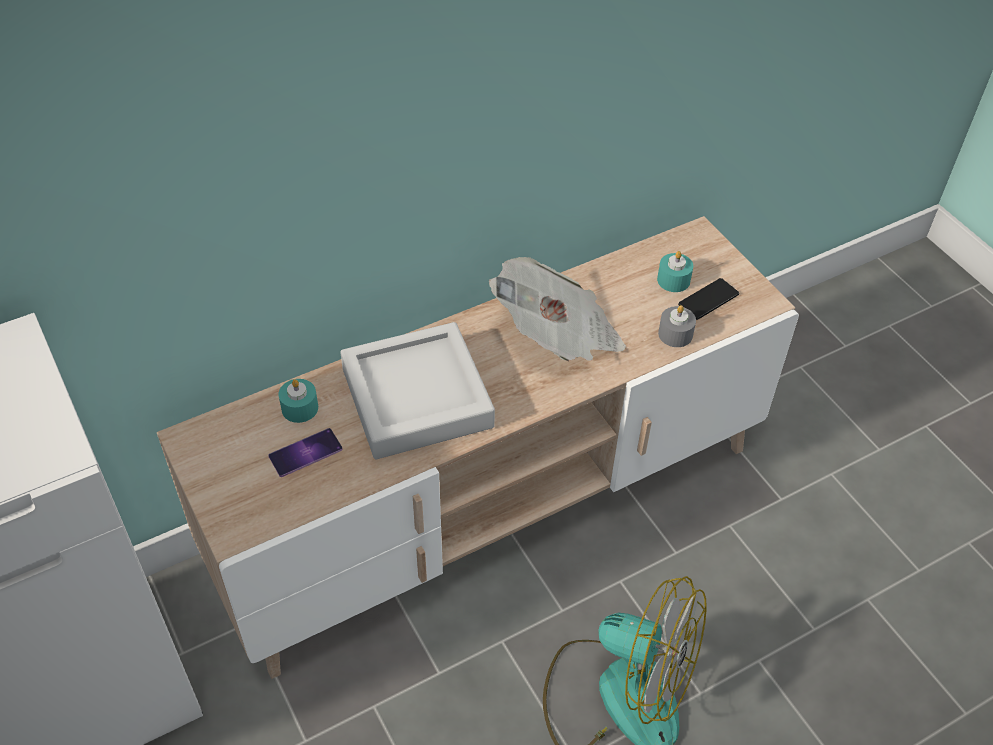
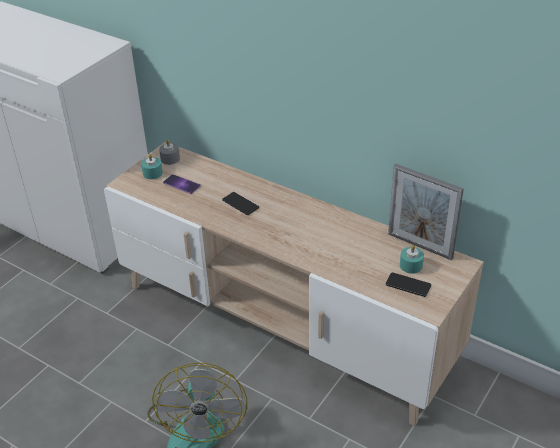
camera: 65 degrees right, 10 degrees down
turquoise candle [279,379,318,423] -> turquoise candle moved to [141,154,163,179]
grey tray [340,322,495,459] -> phone [222,192,259,215]
newspaper [489,257,626,361] -> none
grey candle [658,305,696,347] -> grey candle moved to [159,140,180,165]
none -> picture frame [388,164,464,260]

